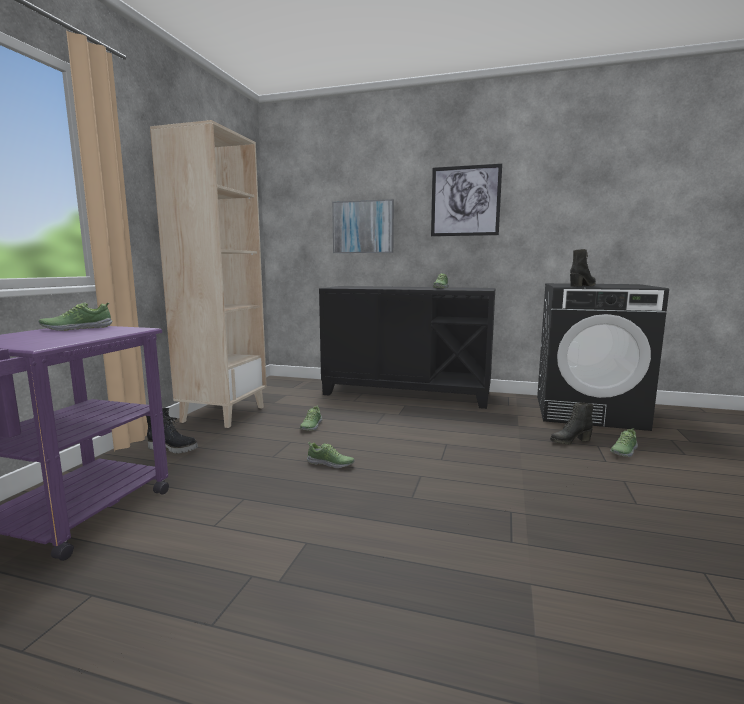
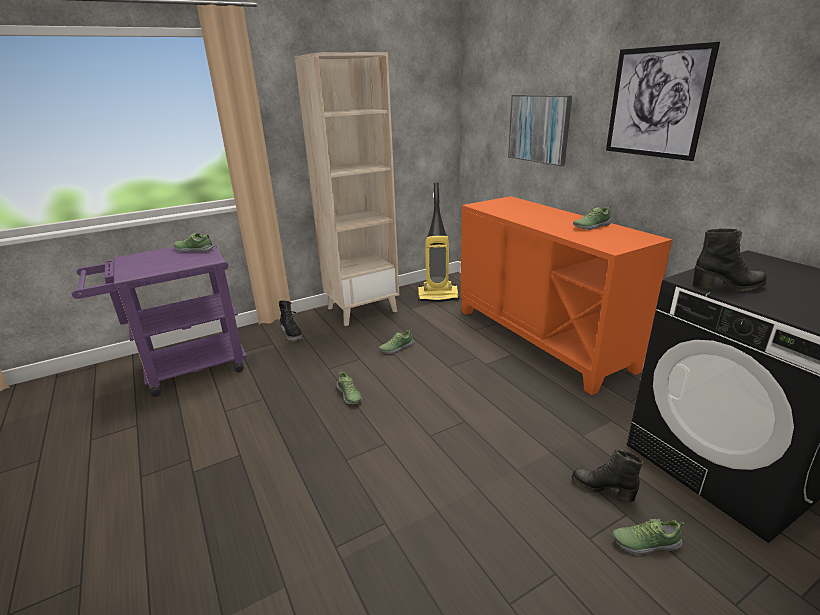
camera: 45 degrees right, 15 degrees up
black cabinet [319,286,495,409] -> orange cabinet [461,196,672,395]
none -> vacuum cleaner [418,182,459,302]

